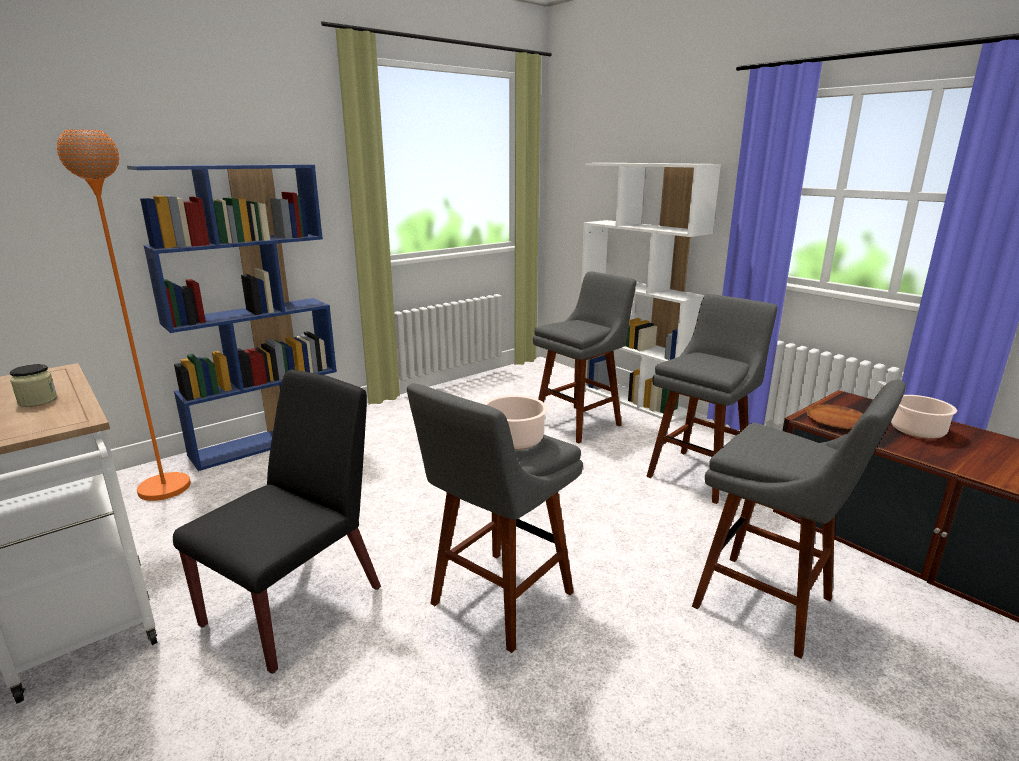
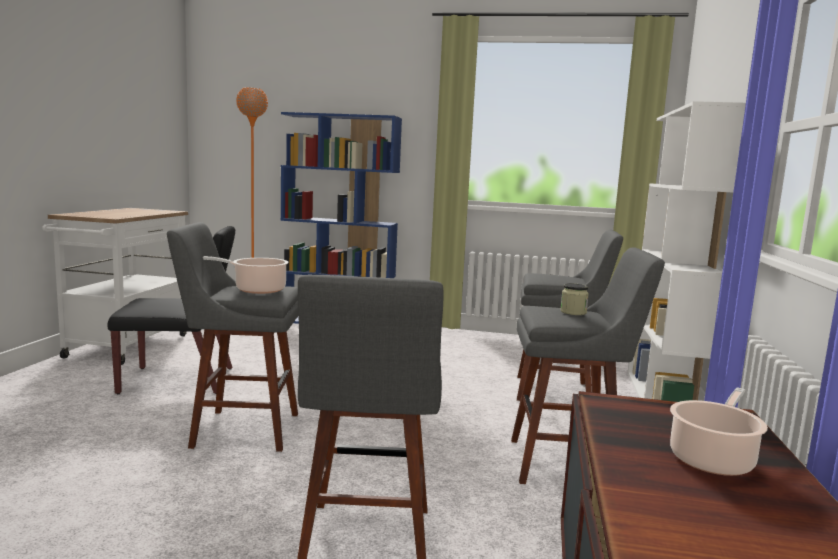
camera: 50 degrees right, 10 degrees down
jar [10,364,57,407] -> jar moved to [560,283,589,315]
brown plate [806,404,863,430] -> none

